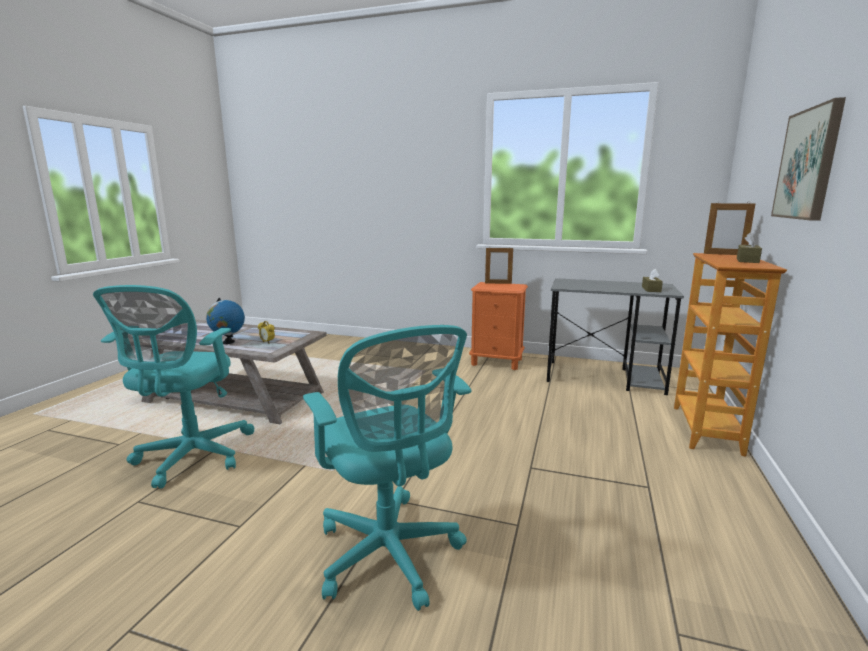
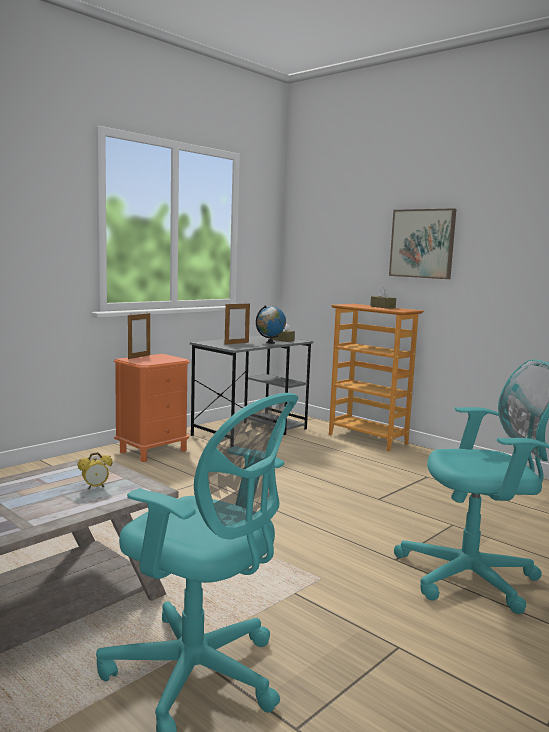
camera: 65 degrees left, 5 degrees down
globe [206,298,245,344] -> globe moved to [256,305,286,344]
picture frame [704,202,755,255] -> picture frame moved to [225,303,250,345]

